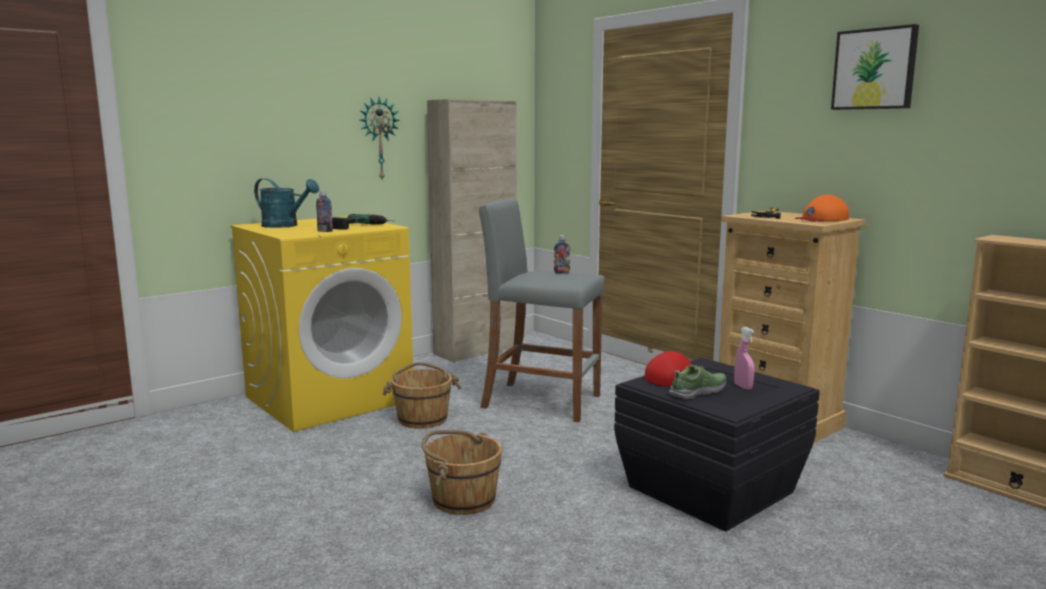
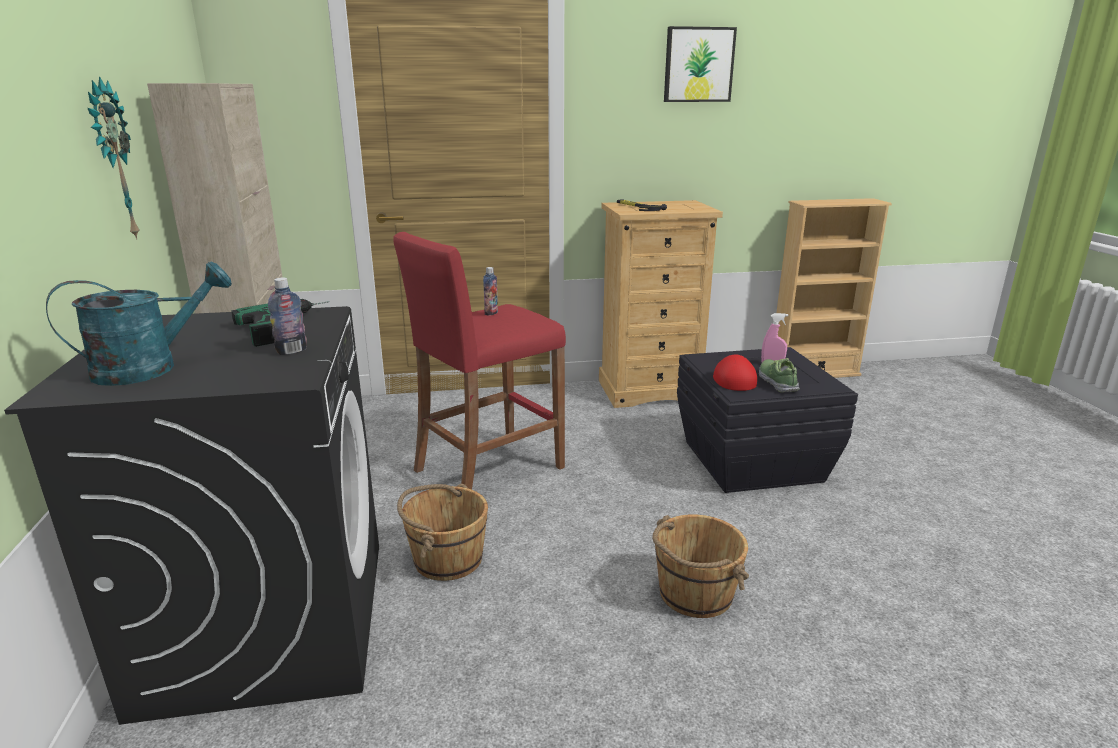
camera: 60 degrees left, 10 degrees up
yellow washing machine [230,216,413,432] -> black washing machine [4,306,379,725]
grey stool [479,198,604,422] -> red stool [393,232,566,489]
orange cap [795,194,849,221] -> none

